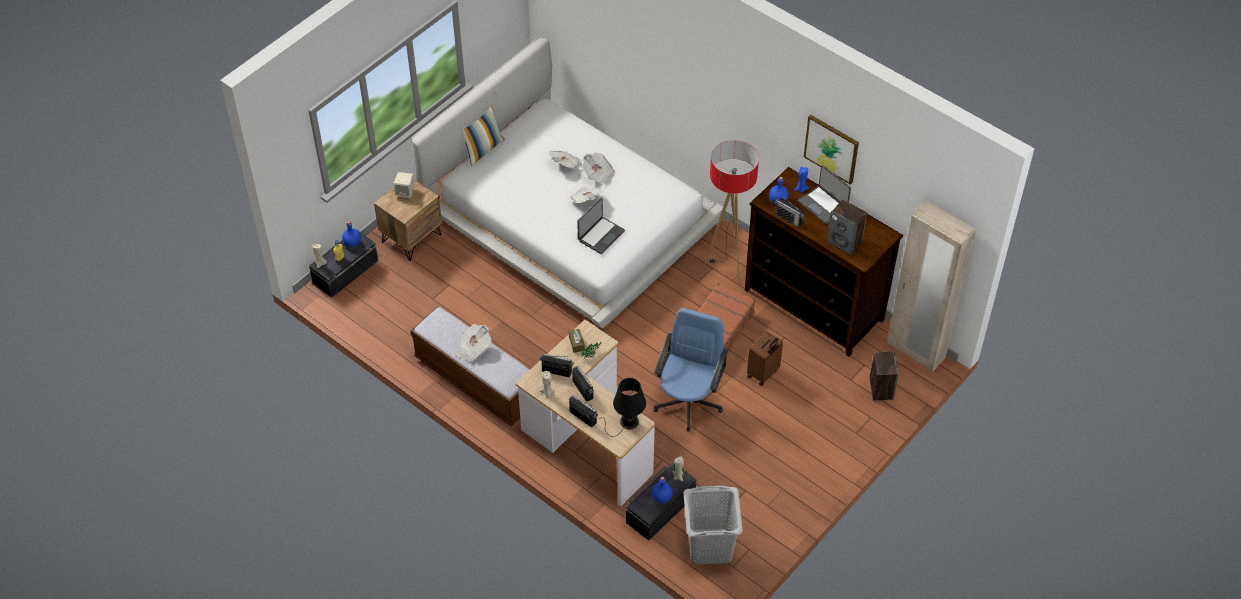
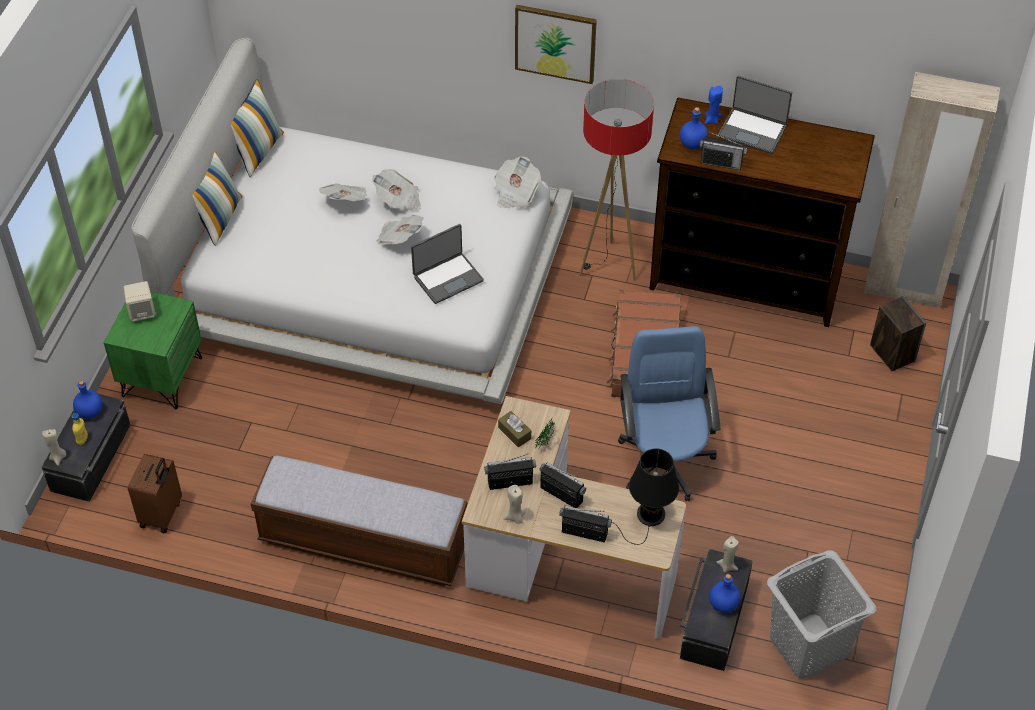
camera: 25 degrees left, 0 degrees up
brown nightstand [374,180,442,261] -> green nightstand [104,292,202,409]
newspaper [456,324,492,362] -> newspaper moved to [494,156,541,208]
laptop [577,197,625,254] -> laptop turned 45 degrees clockwise [411,224,484,304]
brown suitcase [747,331,783,386] -> brown suitcase moved to [128,454,182,533]
picture [804,115,859,185] -> picture moved to [515,5,597,84]
speaker [827,200,867,255] -> none
none -> pillow [231,79,284,177]

